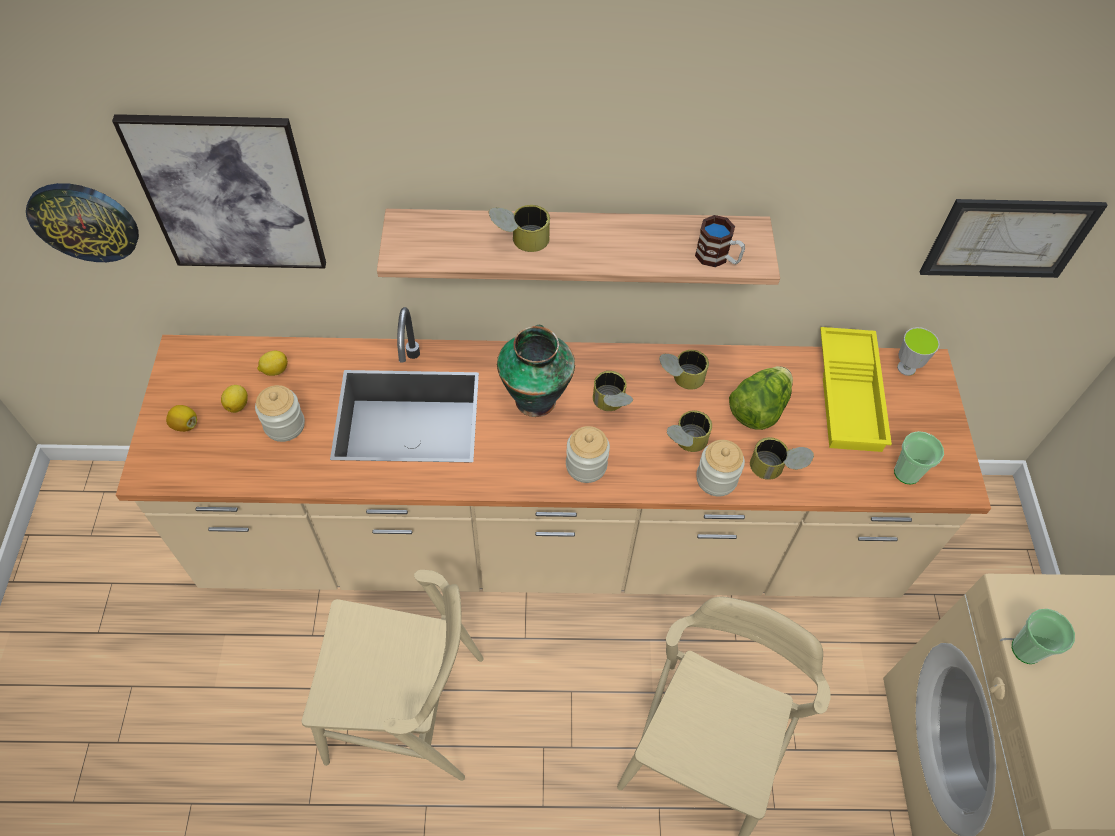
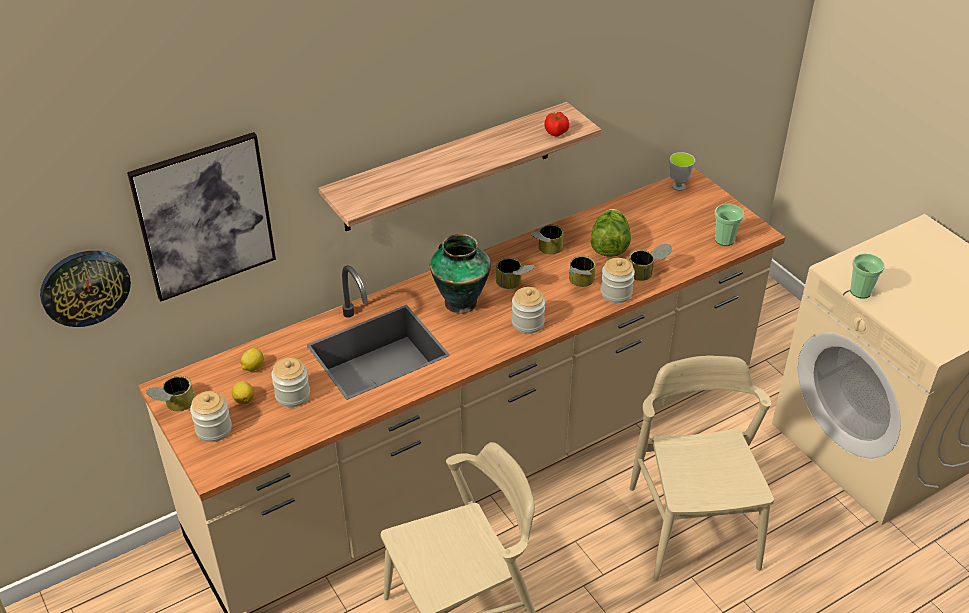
camera: 30 degrees left, 15 degrees down
lemon [166,405,197,432] -> jar [190,391,232,442]
can [489,205,550,252] -> can moved to [146,376,195,411]
mug [695,215,745,267] -> tomato [544,112,569,137]
yellow tray [820,327,892,452] -> none
picture [920,199,1108,278] -> none

